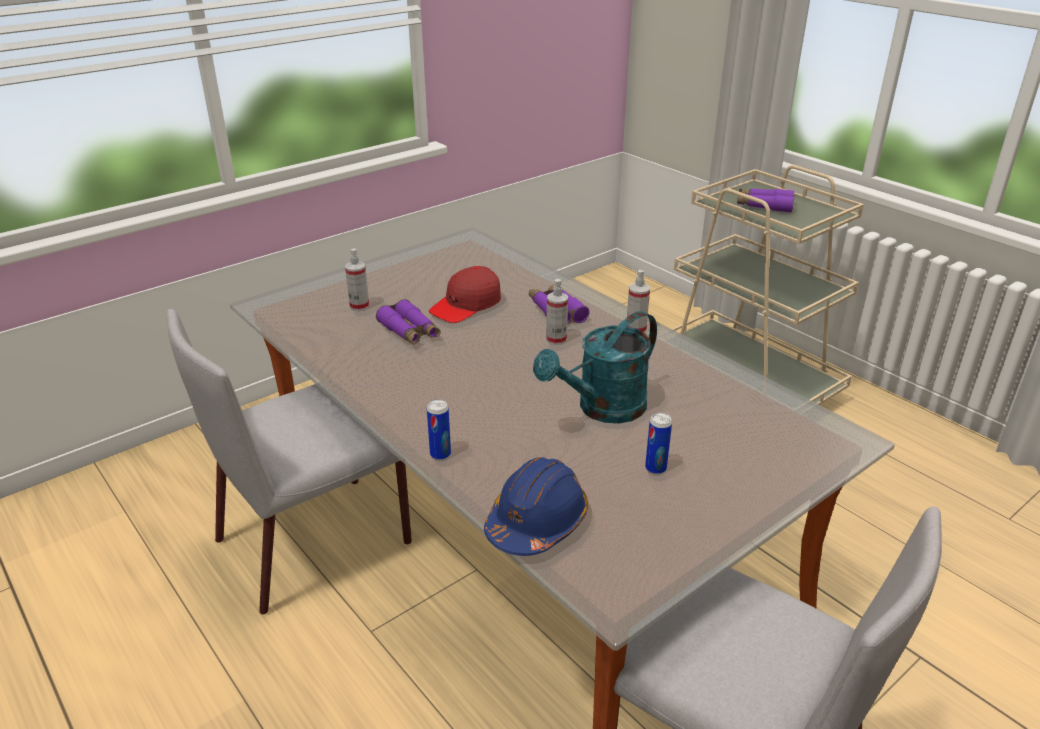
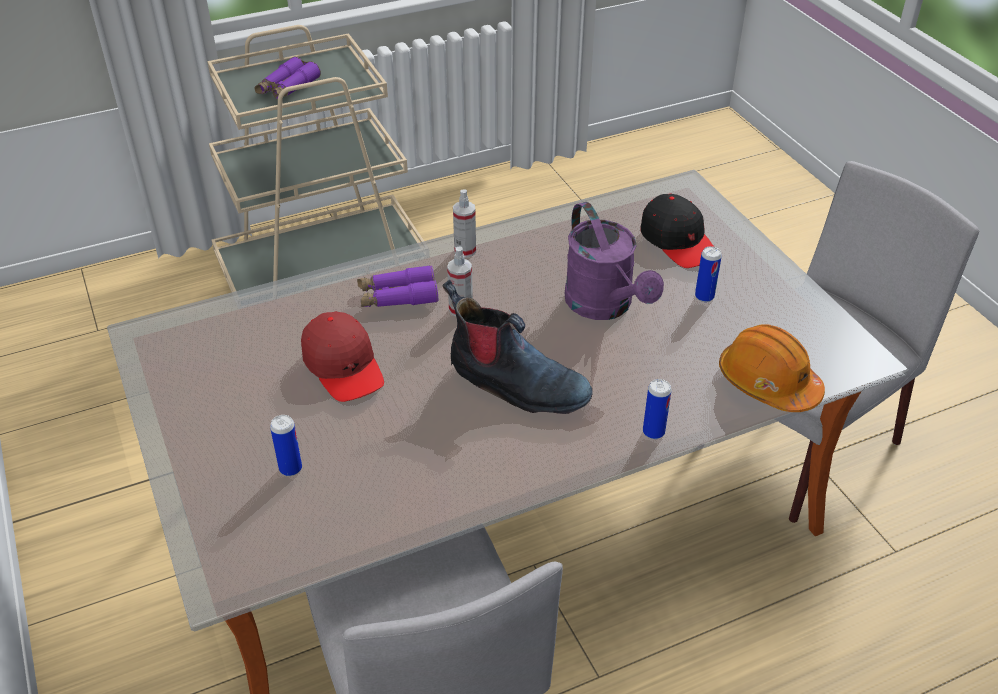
camera: 75 degrees left, 10 degrees up
spray bottle [345,248,369,311] -> can [270,415,302,476]
purple binoculars [376,299,441,345] -> none
blue hard hat [484,457,588,556] -> orange hard hat [719,325,825,412]
turquoise watering can [533,311,657,423] -> purple watering can [564,202,664,320]
none -> boot [443,280,593,414]
none -> black cap [641,194,714,268]

